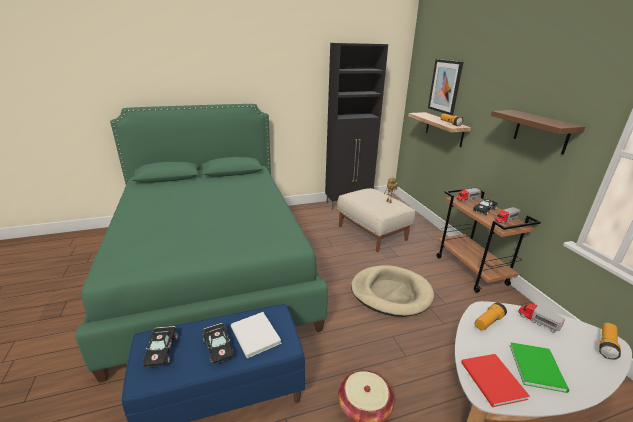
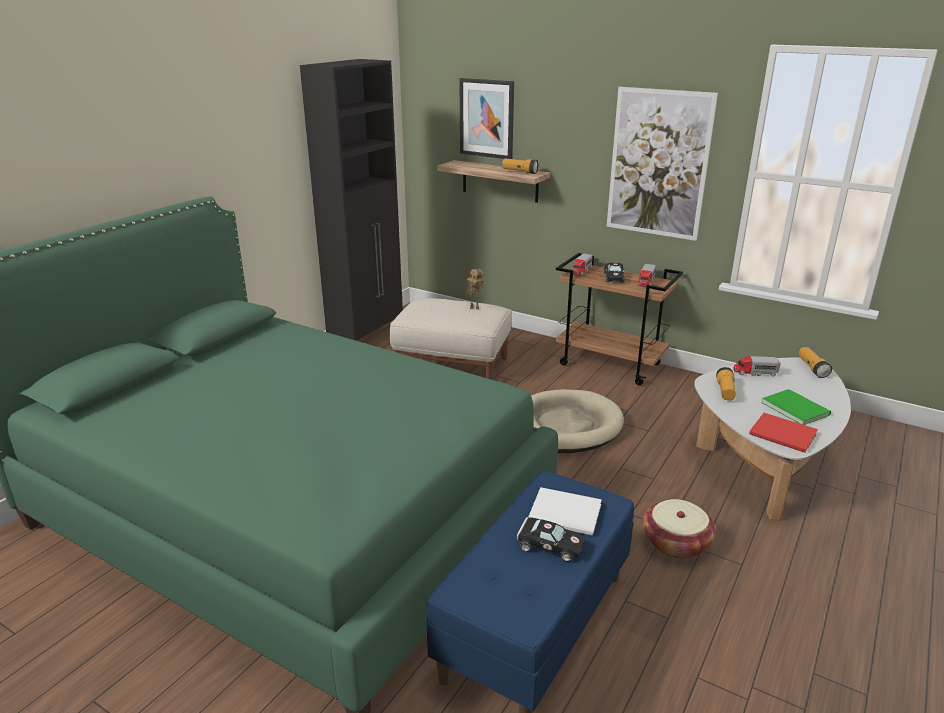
camera: 40 degrees left, 0 degrees up
black toy car [143,326,178,367] -> none
brown shelf [491,110,585,154] -> picture [607,87,718,241]

